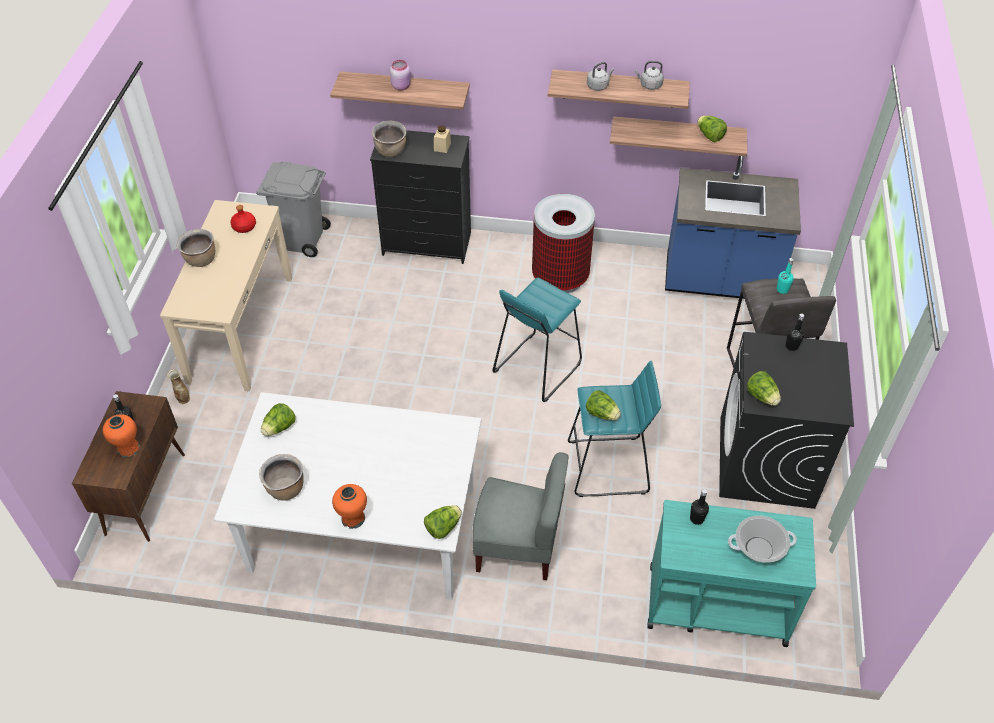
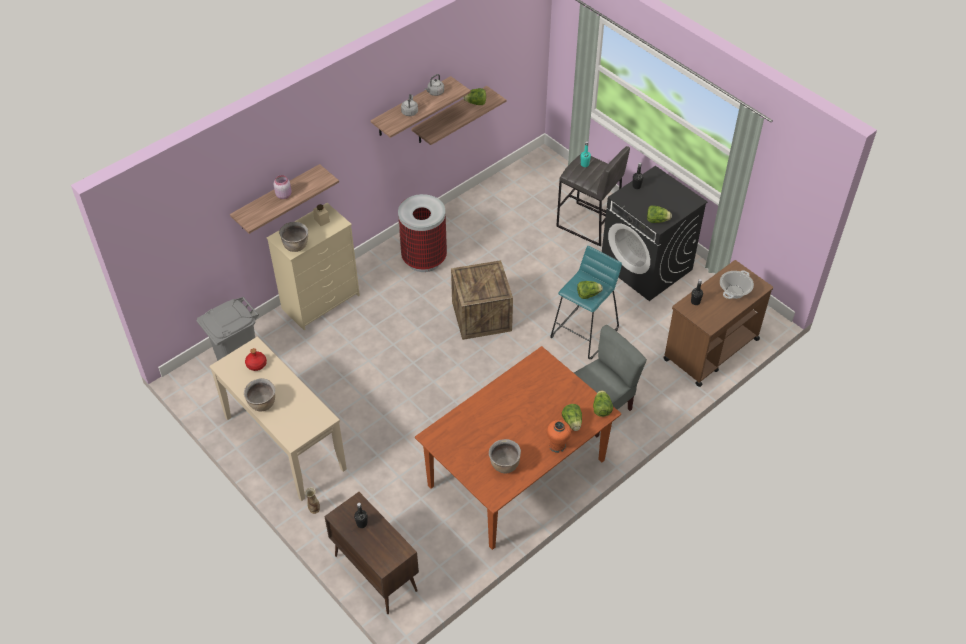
camera: 50 degrees left, 0 degrees up
orange vase [103,414,140,458] -> none
white dining table [214,392,481,600] -> brown dining table [415,346,621,550]
lettuce [261,403,296,436] -> lettuce moved to [562,404,582,431]
black dresser [370,130,471,264] -> beige dresser [267,203,360,330]
turquoise stool [493,278,582,402] -> crate [451,260,513,340]
turquoise cart [647,500,816,647] -> brown cart [663,260,773,387]
blue counter [665,156,801,299] -> none

